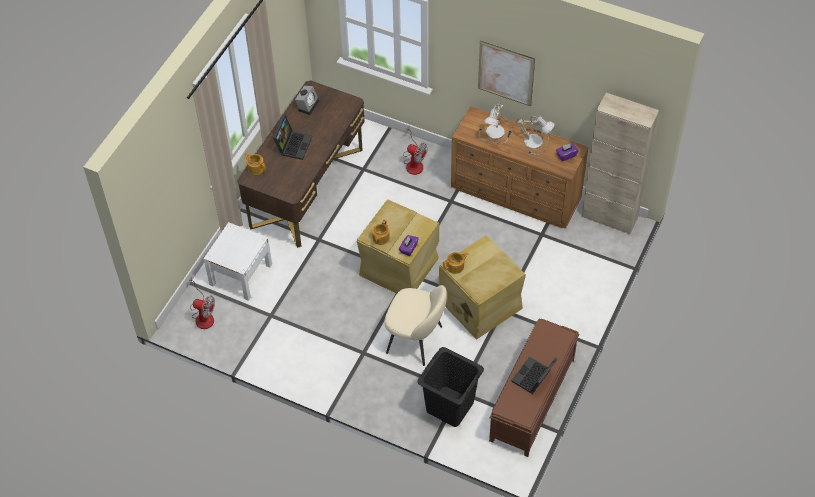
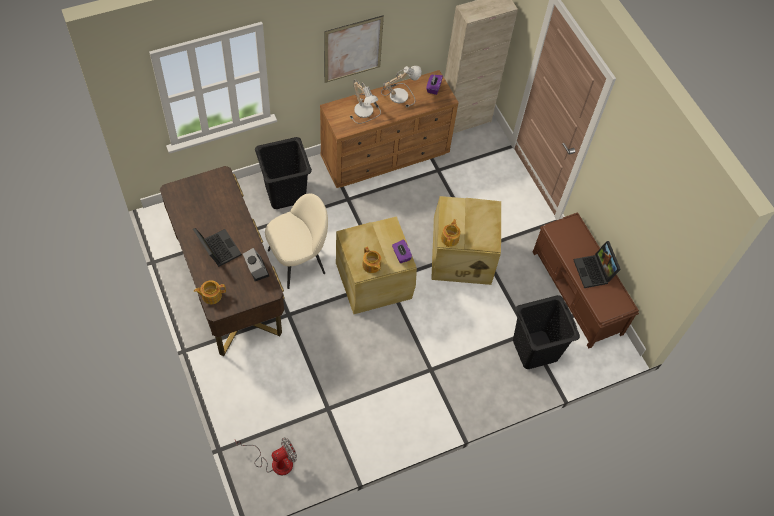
camera: 55 degrees left, 5 degrees up
white nightstand [204,222,272,301] -> none
alarm clock [295,86,319,115] -> alarm clock moved to [243,248,269,281]
beige chair [384,285,447,366] -> beige chair moved to [265,193,328,289]
fan [403,126,427,175] -> black laundry basket [255,137,312,209]

